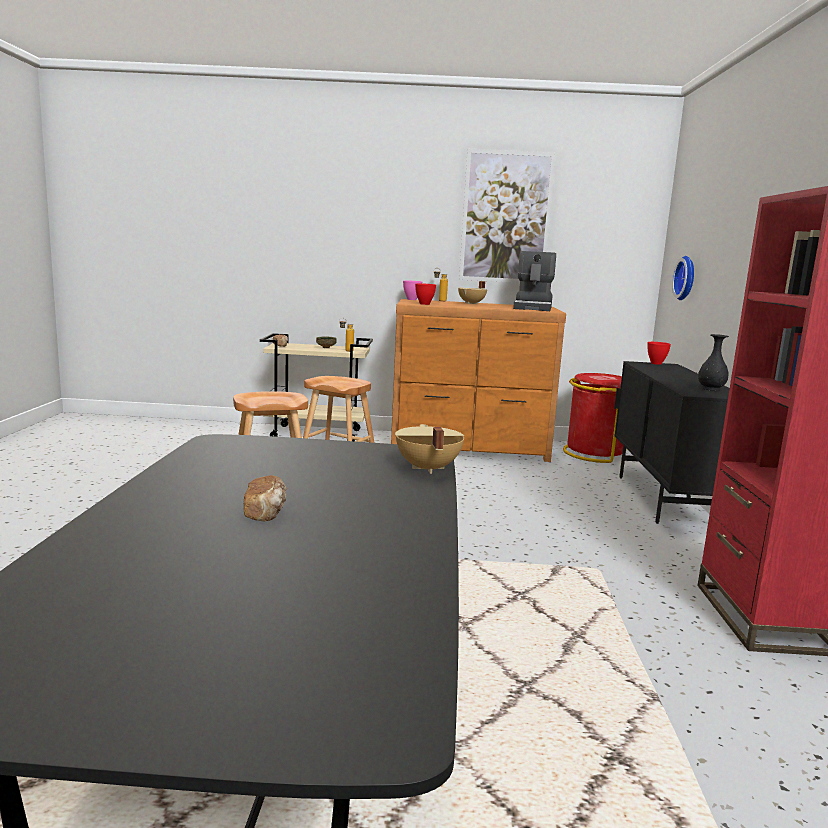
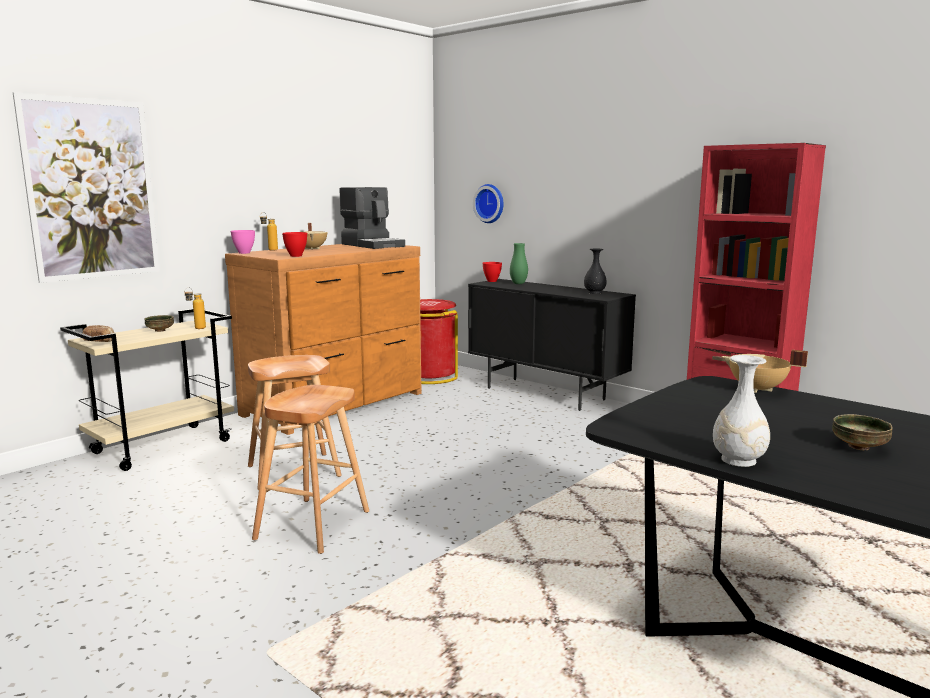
camera: 50 degrees left, 0 degrees up
bread [243,475,287,521] -> bowl [832,414,893,450]
picture [459,149,556,283] -> picture moved to [13,92,160,283]
none -> green vase [510,243,528,284]
none -> white vase [713,355,770,467]

